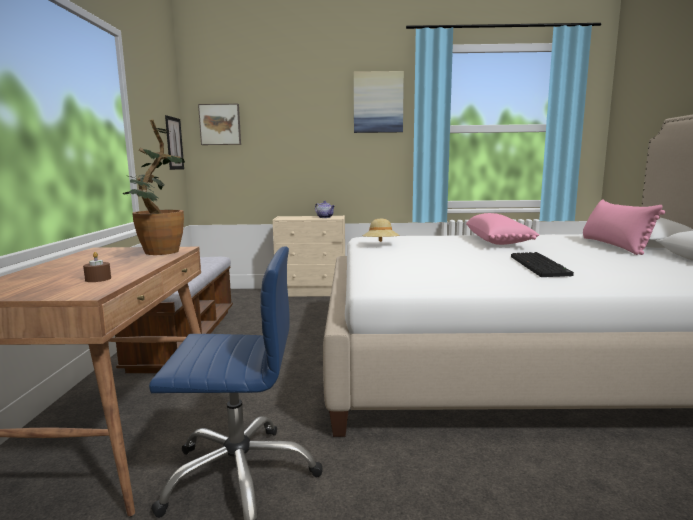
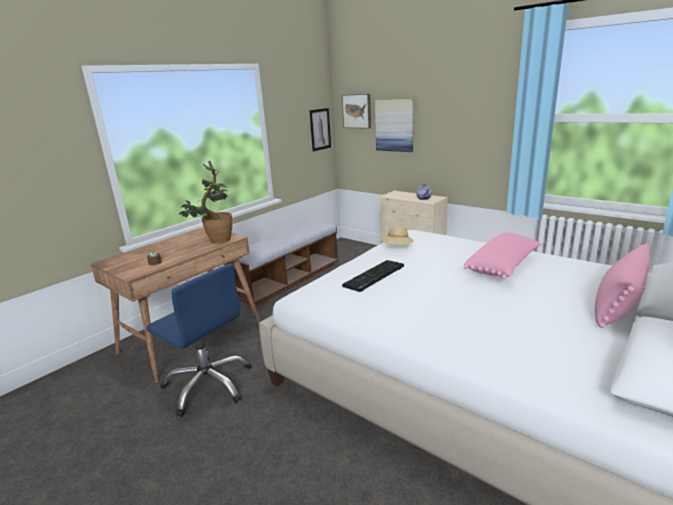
camera: 40 degrees right, 10 degrees up
picture [353,71,404,133] -> picture moved to [375,99,414,152]
keyboard [511,252,574,277] -> keyboard moved to [342,260,404,292]

